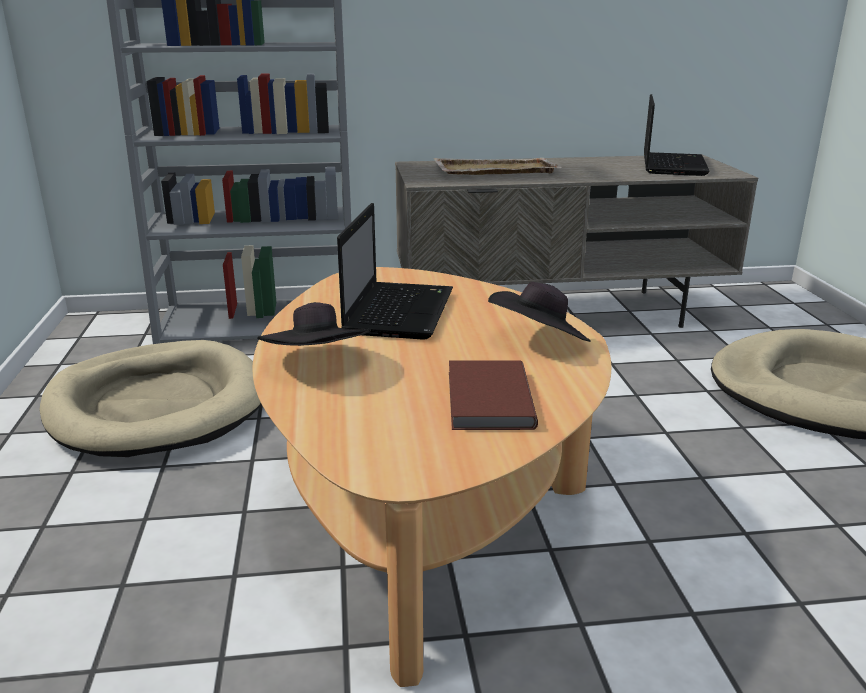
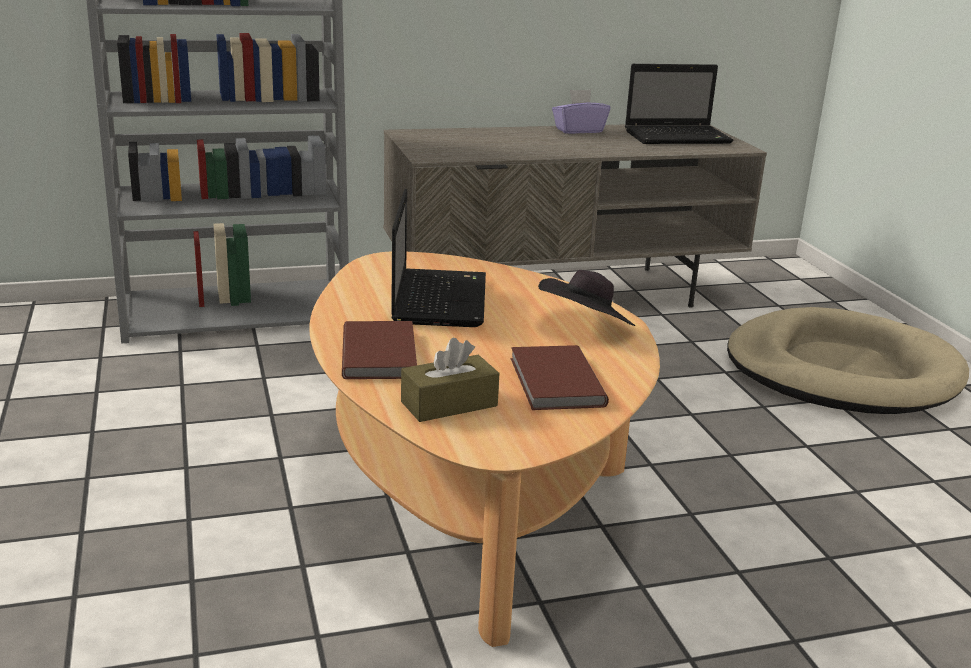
camera: 10 degrees left, 0 degrees up
beige dog bed [40,340,261,457] -> none
black hat [257,302,371,346] -> brown book [342,321,417,379]
beige tray [433,158,561,175] -> none
laptop [644,94,709,176] -> laptop turned 75 degrees clockwise [625,64,734,144]
none -> brown tissue box [401,338,500,422]
none -> purple tissue box [552,89,610,134]

